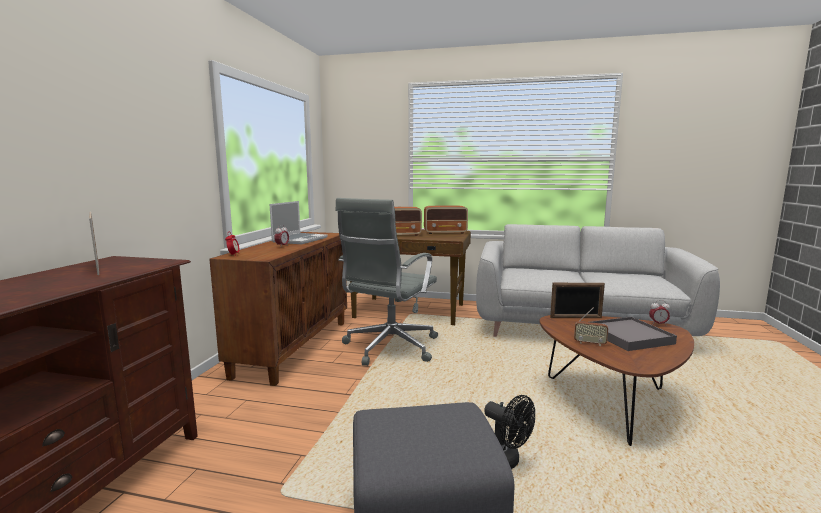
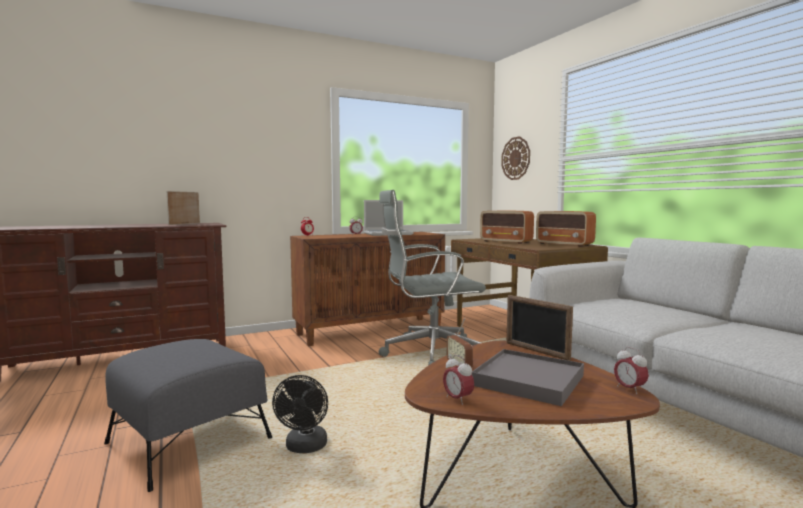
camera: 50 degrees right, 5 degrees down
none -> alarm clock [443,355,474,405]
none -> wall clock [501,136,530,180]

